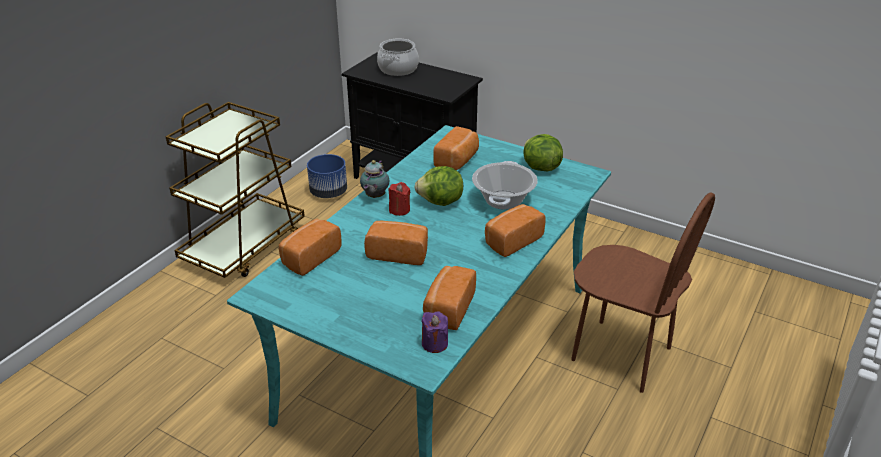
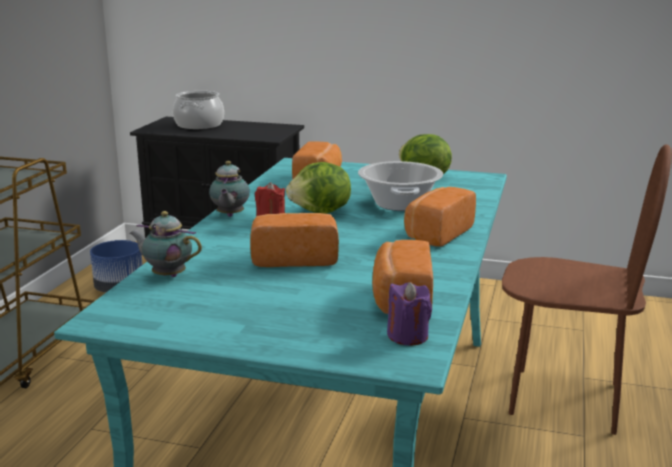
camera: 15 degrees left, 15 degrees down
bread [279,219,342,276] -> teapot [130,211,202,277]

